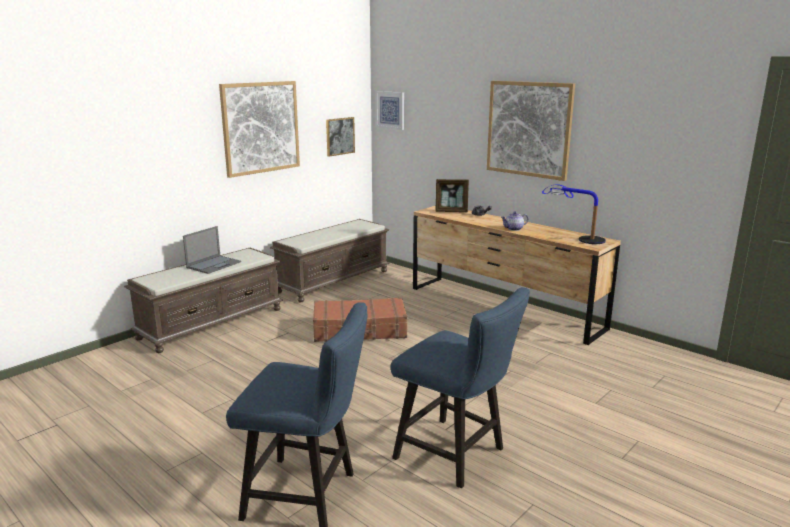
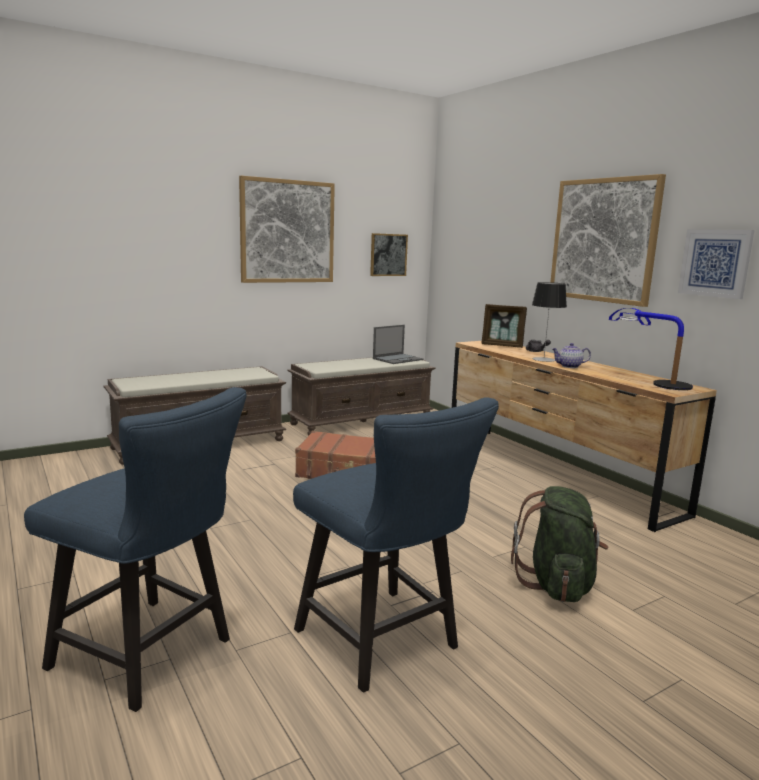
camera: 15 degrees right, 5 degrees down
laptop [183,226,241,274] -> laptop moved to [373,325,423,364]
picture [376,91,404,130] -> picture moved to [678,229,754,299]
none -> green backpack [511,486,608,602]
none -> table lamp [532,282,567,362]

